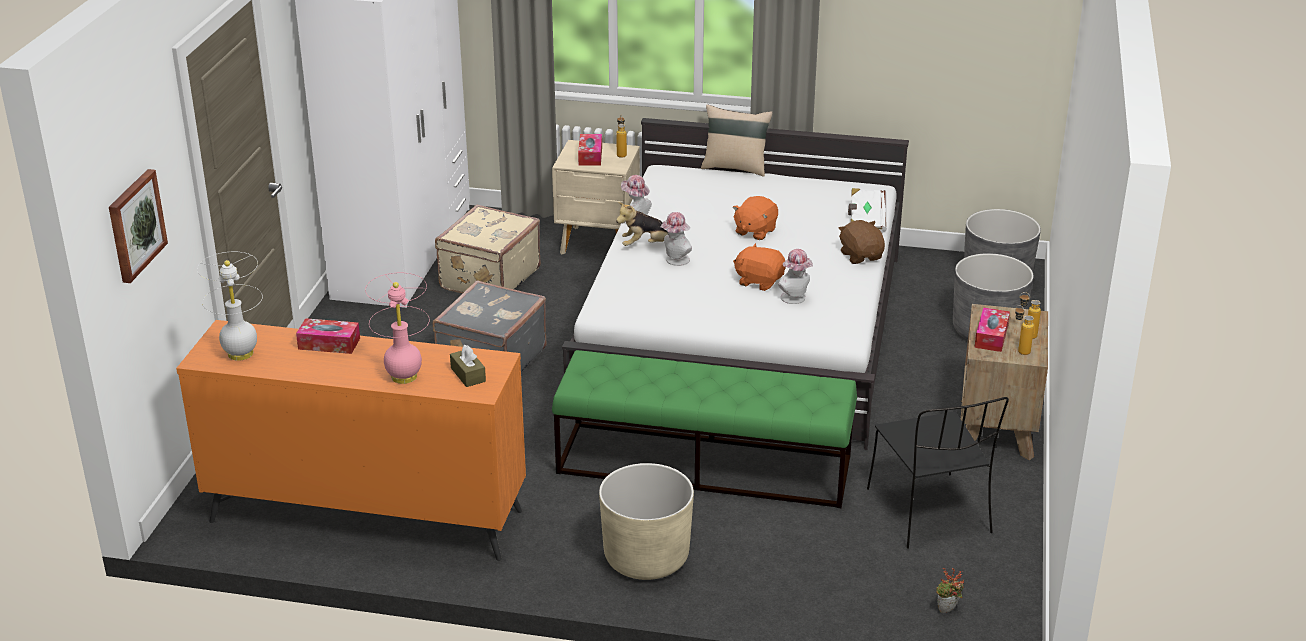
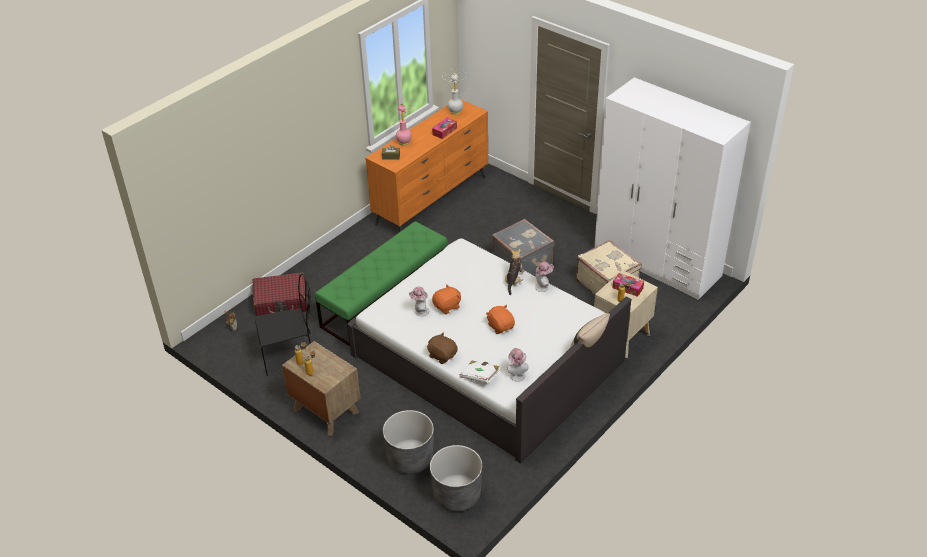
camera: 120 degrees right, 10 degrees up
picture [109,169,168,283] -> none
beige planter [599,463,694,580] -> none
hat [661,212,692,266] -> hat moved to [507,348,529,382]
brown plush toy [838,220,885,264] -> brown plush toy turned 150 degrees counterclockwise [427,332,458,364]
black chair [867,397,1009,549] -> black chair turned 150 degrees clockwise [255,274,311,376]
tissue box [974,307,1010,352] -> none
none -> red suitcase [252,272,308,316]

